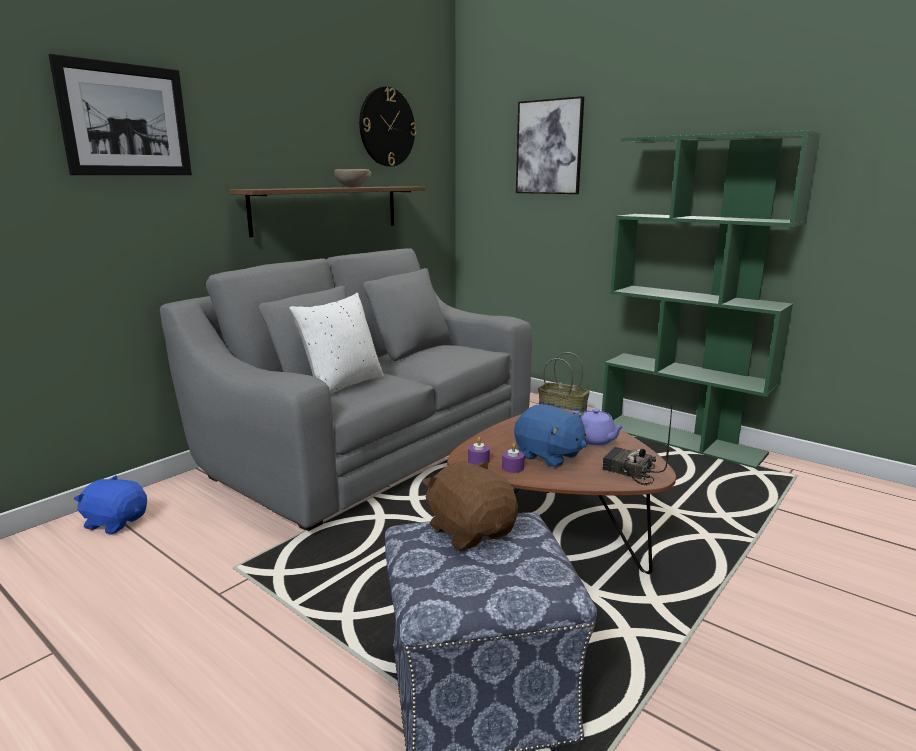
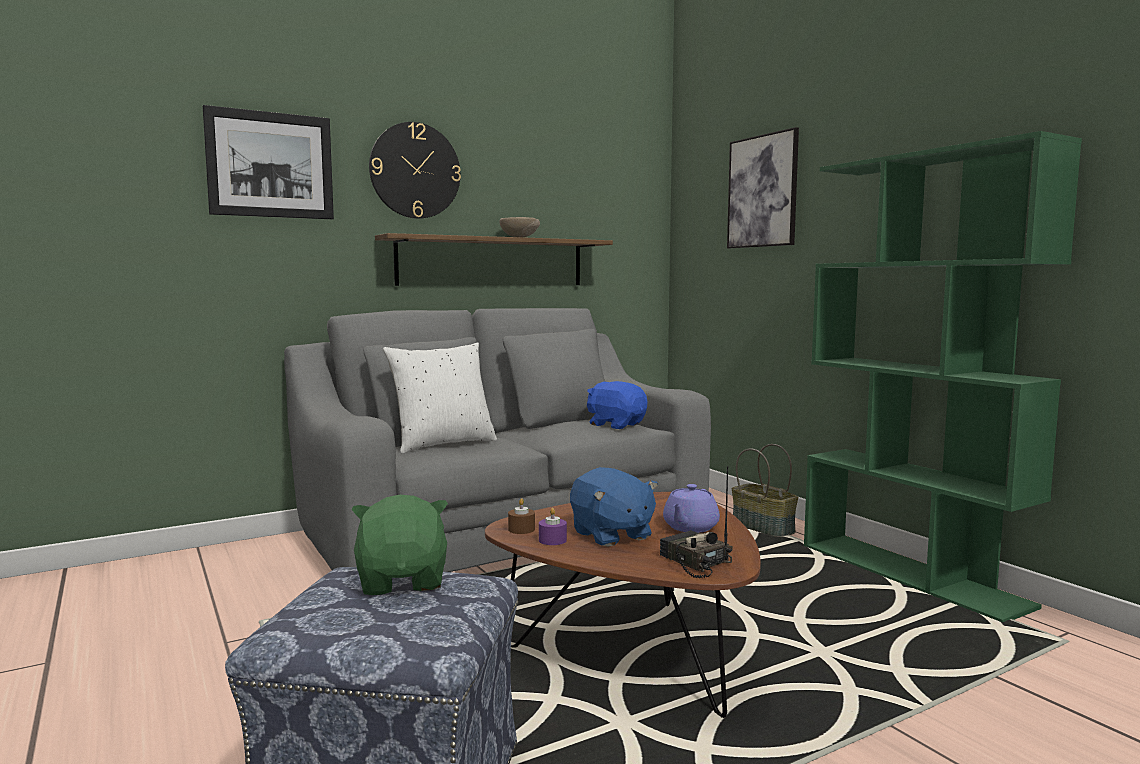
camera: 20 degrees right, 10 degrees down
blue plush toy [73,475,147,535] -> blue plush toy moved to [587,381,647,429]
wall clock [359,87,416,167] -> wall clock moved to [369,122,461,219]
brown plush toy [423,461,518,551] -> green plush toy [352,495,448,595]
purple candle [468,437,490,465] -> brown candle [508,498,535,534]
purple teapot [571,408,625,446] -> purple teapot turned 45 degrees clockwise [663,484,720,533]

